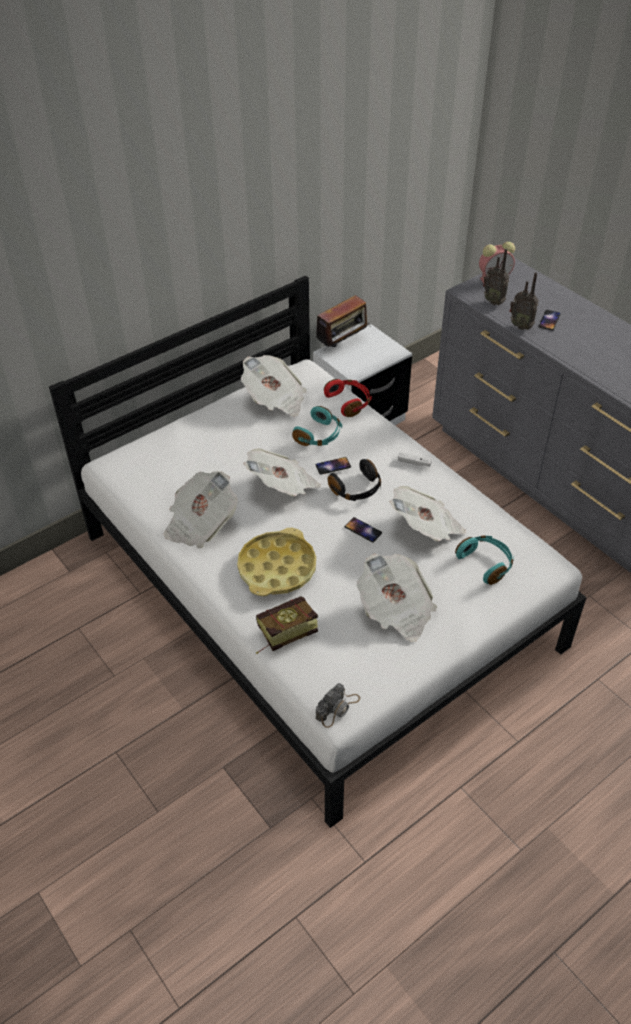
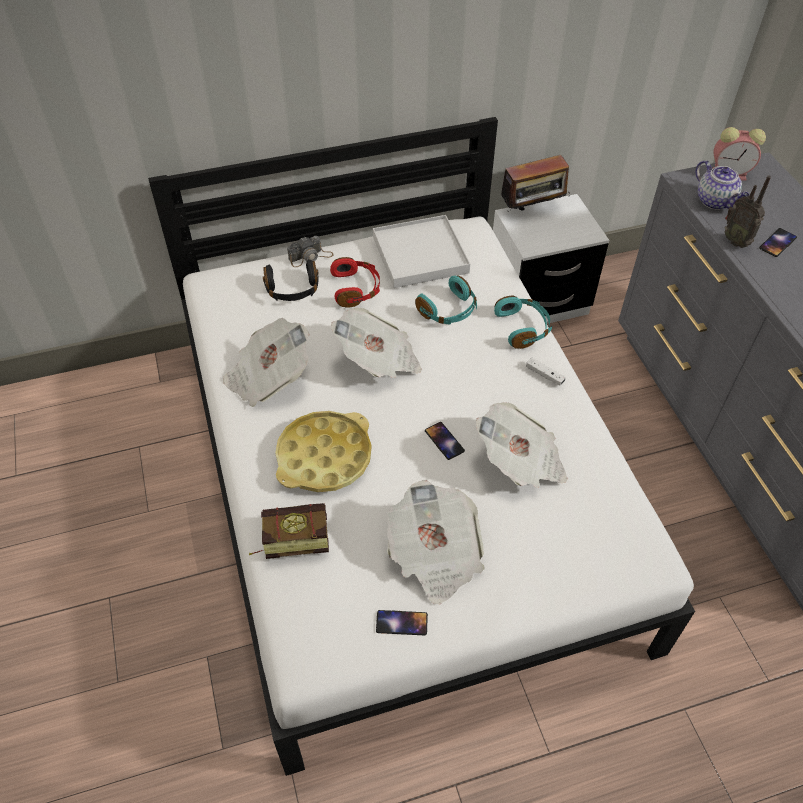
camera: 20 degrees right, 5 degrees up
newspaper [241,355,306,417] -> white tray [373,215,470,288]
phone [315,457,351,475] -> phone moved to [376,610,428,635]
camera [316,683,360,728] -> camera moved to [287,236,334,267]
red headphones [324,379,372,417] -> red headphones moved to [330,257,380,308]
black headphones [328,459,381,501] -> black headphones moved to [263,259,319,301]
turquoise headphones [455,535,514,585] -> turquoise headphones moved to [494,296,552,349]
radio [483,249,509,306] -> teapot [696,160,749,210]

